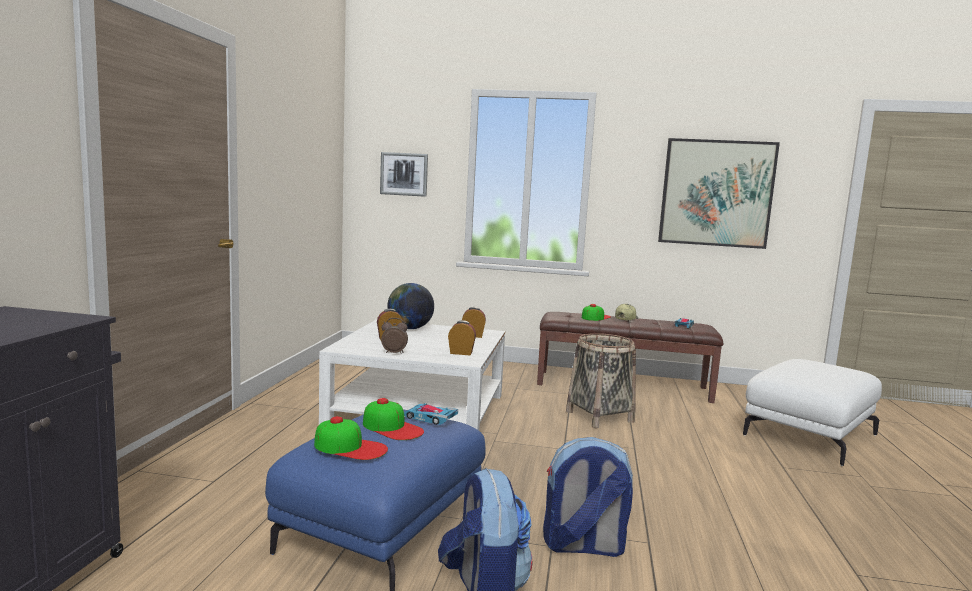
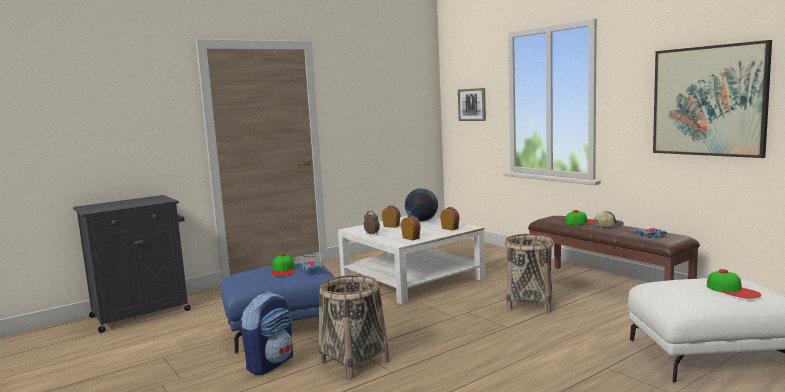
camera: 45 degrees right, 0 degrees up
cap [314,416,388,460] -> cap moved to [707,269,761,298]
backpack [543,437,633,557] -> basket [319,275,390,379]

